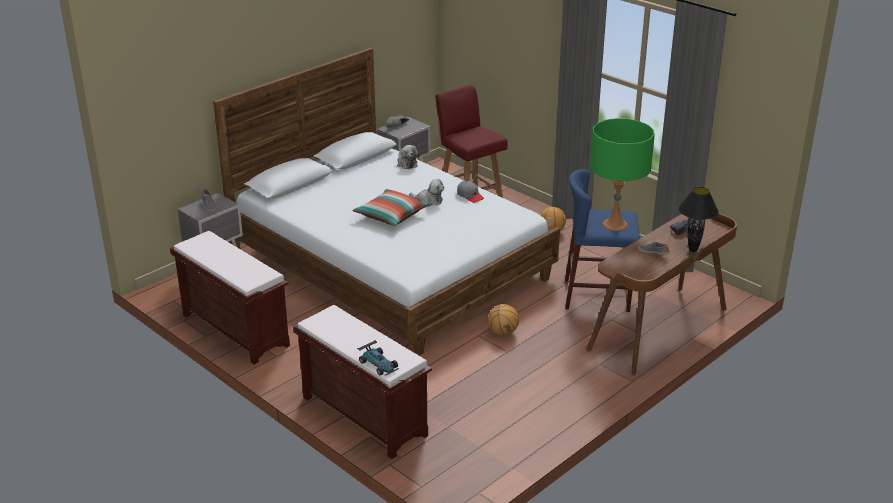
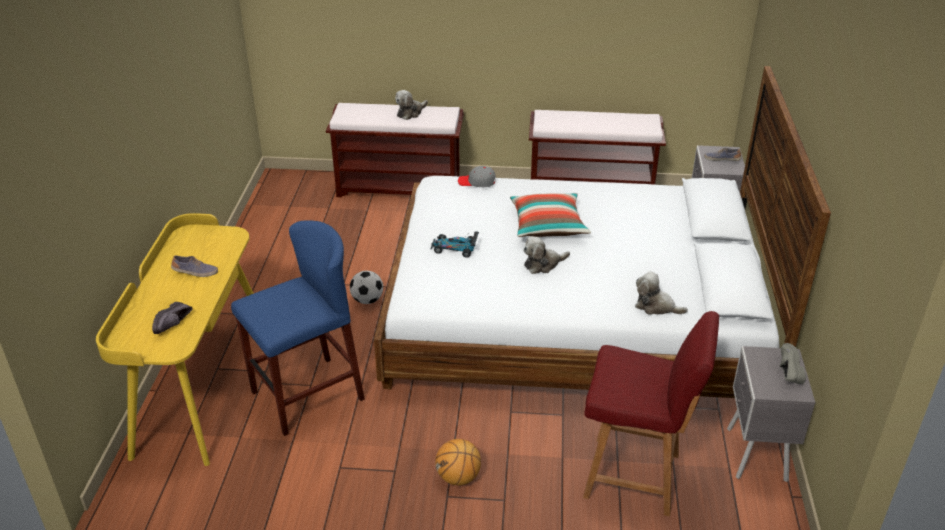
camera: 140 degrees right, 5 degrees up
toy car [357,340,399,376] -> toy car moved to [431,231,479,258]
grey cap [457,181,484,203] -> grey cap moved to [458,166,496,187]
basketball [488,304,519,335] -> football [350,271,383,304]
brown desk [586,213,737,376] -> yellow desk [96,213,254,466]
green table lamp [590,118,655,231] -> none
black table lamp [678,187,719,252] -> none
none -> plush toy [395,90,428,120]

